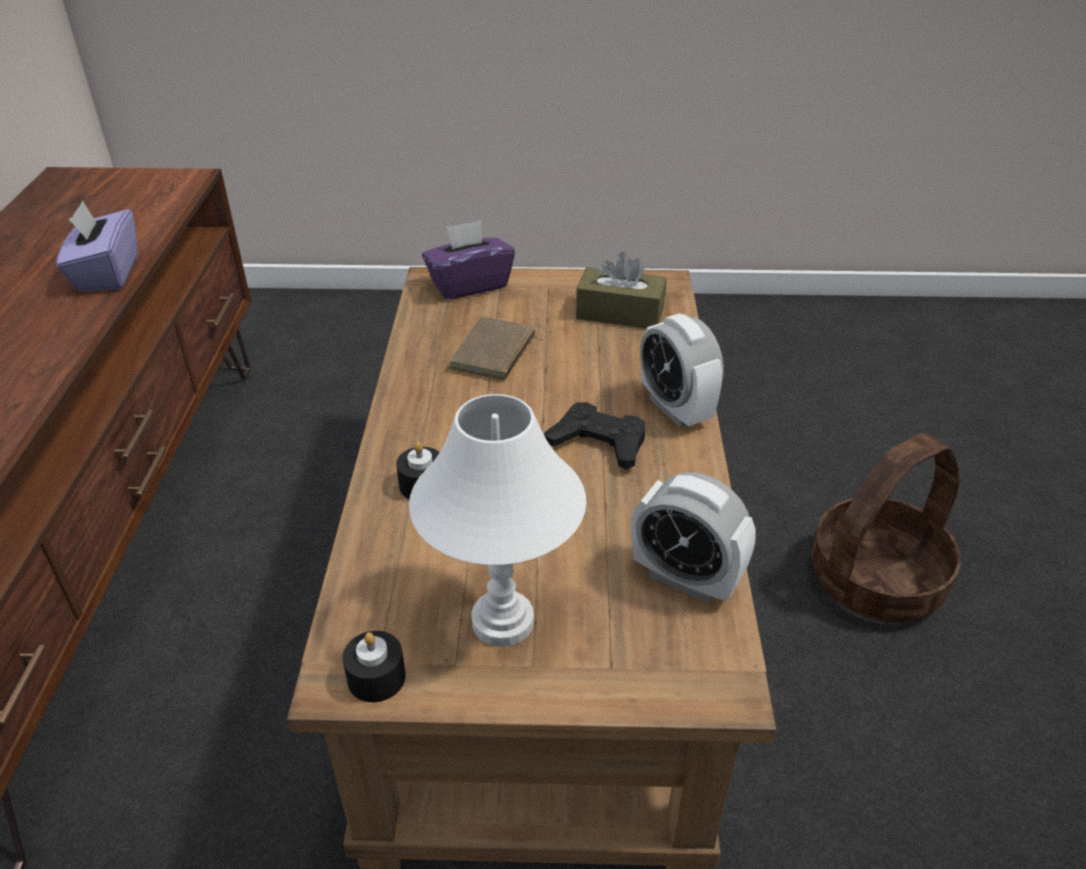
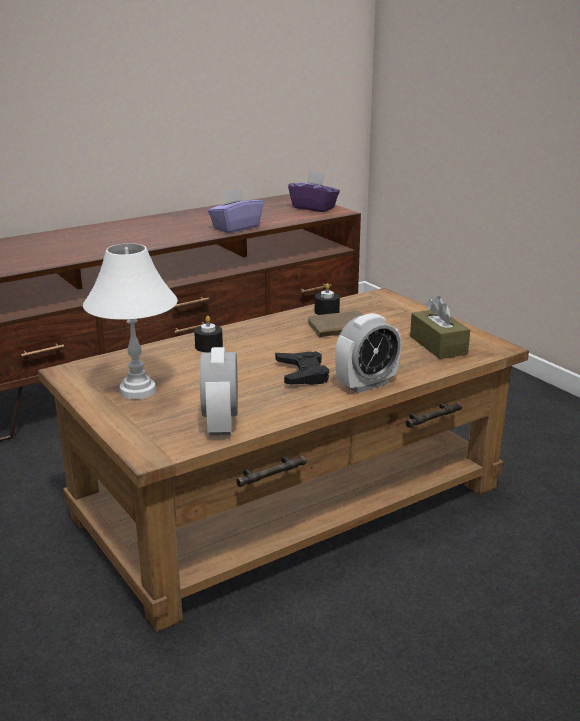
camera: 55 degrees right, 15 degrees down
black candle [343,631,406,702] -> black candle moved to [315,283,340,315]
purple tissue box [422,220,515,300] -> purple tissue box moved to [288,171,340,212]
alarm clock [640,314,724,428] -> alarm clock turned 150 degrees counterclockwise [335,313,401,393]
basket [811,433,961,623] -> none

